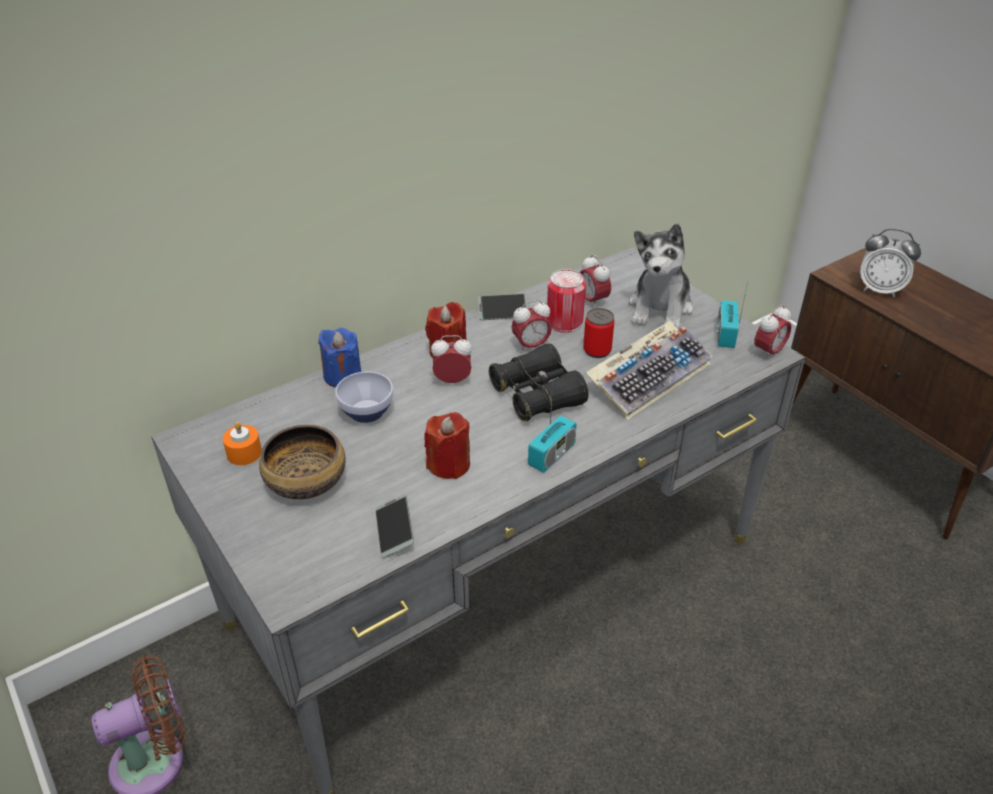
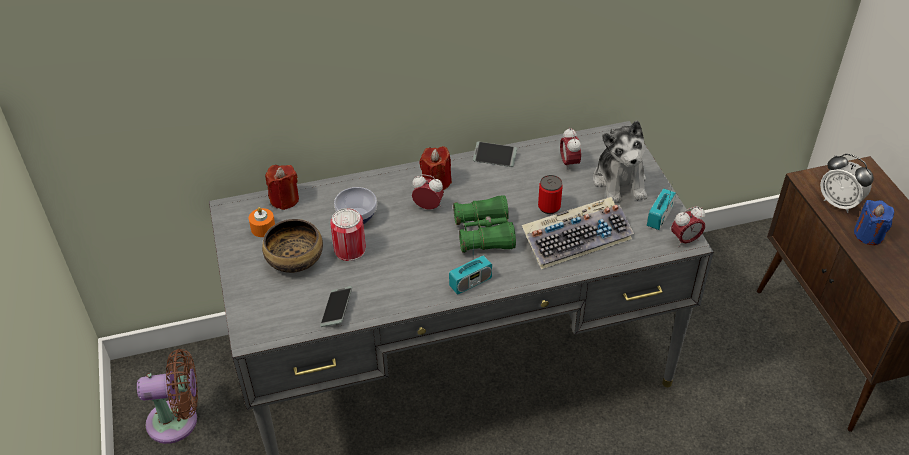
camera: 20 degrees right, 5 degrees up
blue candle [318,328,361,387] -> blue candle moved to [854,200,894,245]
red candle [424,412,470,479] -> red candle moved to [265,165,299,210]
black binoculars [489,343,588,422] -> green binoculars [453,195,516,253]
alarm clock [511,300,552,353] -> none
can [546,269,586,333] -> can moved to [330,208,366,261]
plush toy [629,223,693,330] -> plush toy turned 45 degrees counterclockwise [593,120,647,204]

